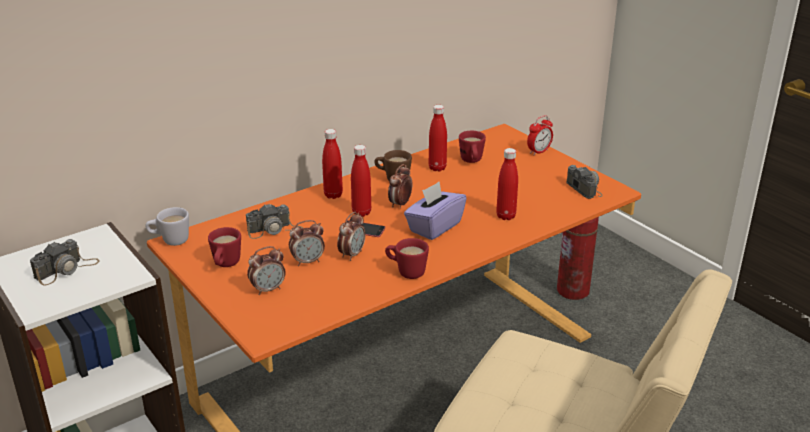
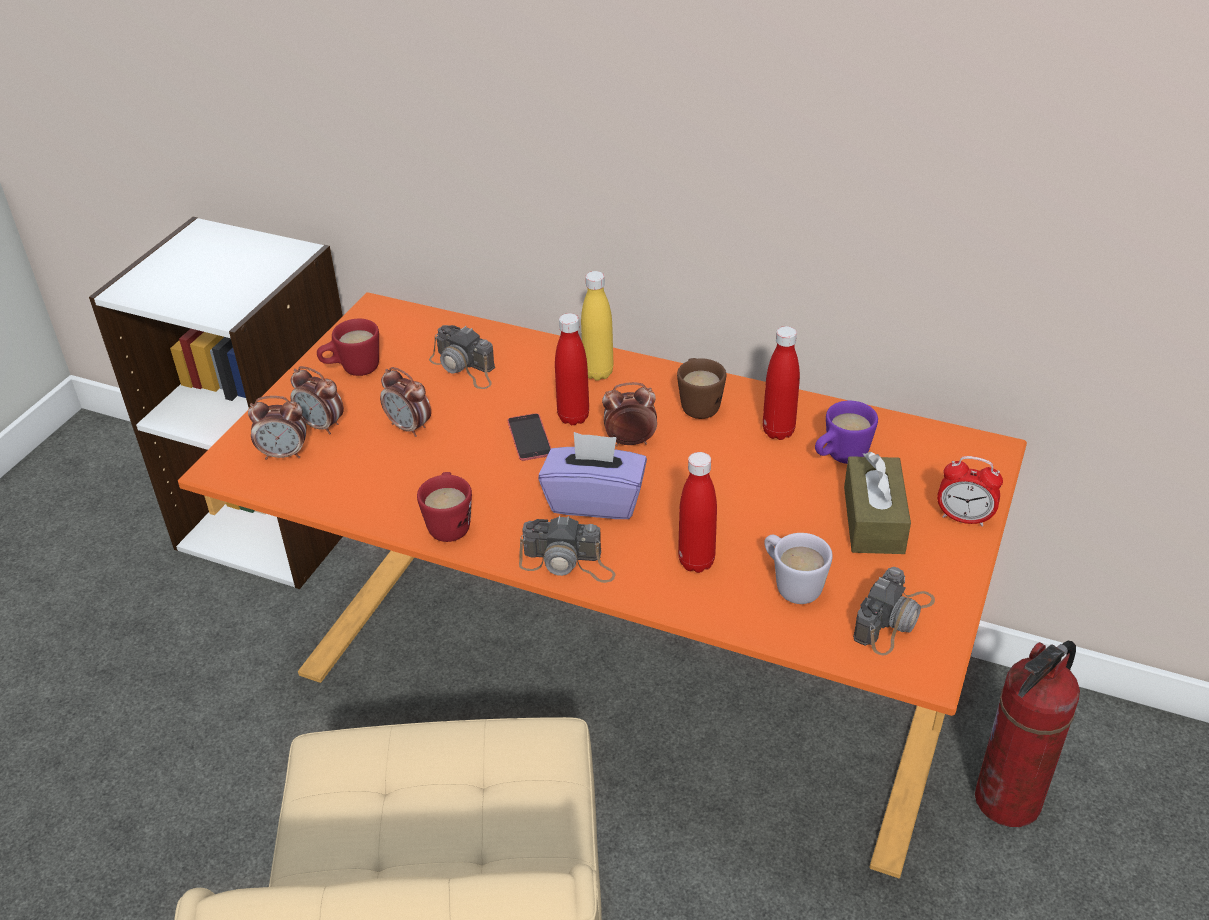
camera: 60 degrees right, 10 degrees up
camera [30,239,100,285] -> camera moved to [519,515,616,583]
white mug [145,207,189,246] -> white mug moved to [764,533,833,604]
red bottle [322,129,343,199] -> yellow bottle [581,271,614,381]
alarm clock [337,212,365,261] -> alarm clock moved to [248,396,306,460]
red mug [459,131,486,163] -> purple mug [815,401,878,464]
none -> brown tissue box [844,452,911,554]

